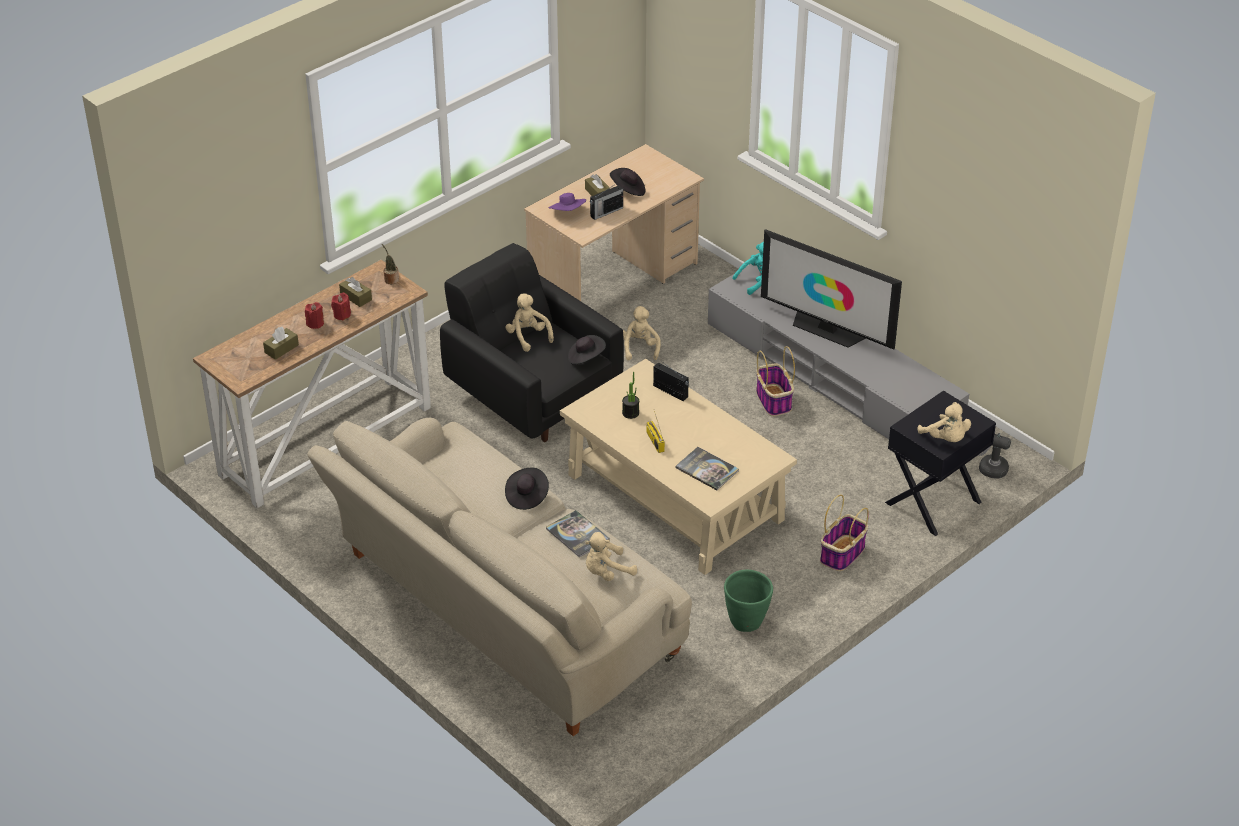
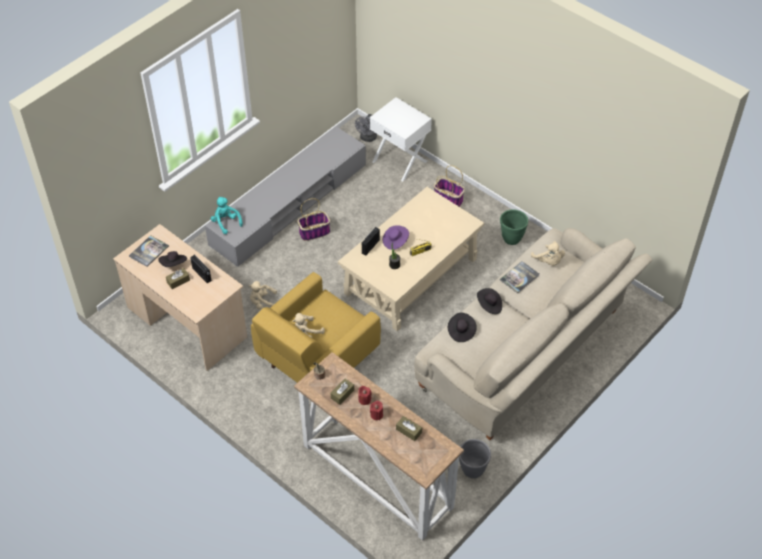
camera: 95 degrees left, 10 degrees up
black armchair [440,243,624,442] -> yellow armchair [251,272,381,383]
purple hat [548,193,586,211] -> purple hat moved to [382,225,409,250]
black hat [568,335,606,365] -> black hat moved to [448,313,477,342]
book [675,447,739,490] -> book moved to [129,235,169,267]
television [761,229,902,349] -> none
black nightstand [885,391,996,536] -> white nightstand [370,97,432,181]
beige plush toy [918,402,971,442] -> none
none -> grey planter [459,439,491,479]

